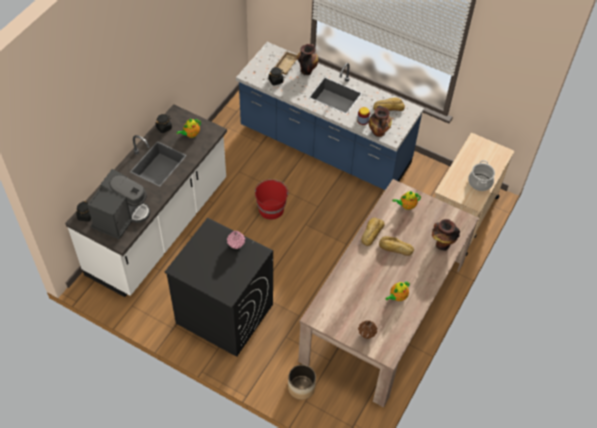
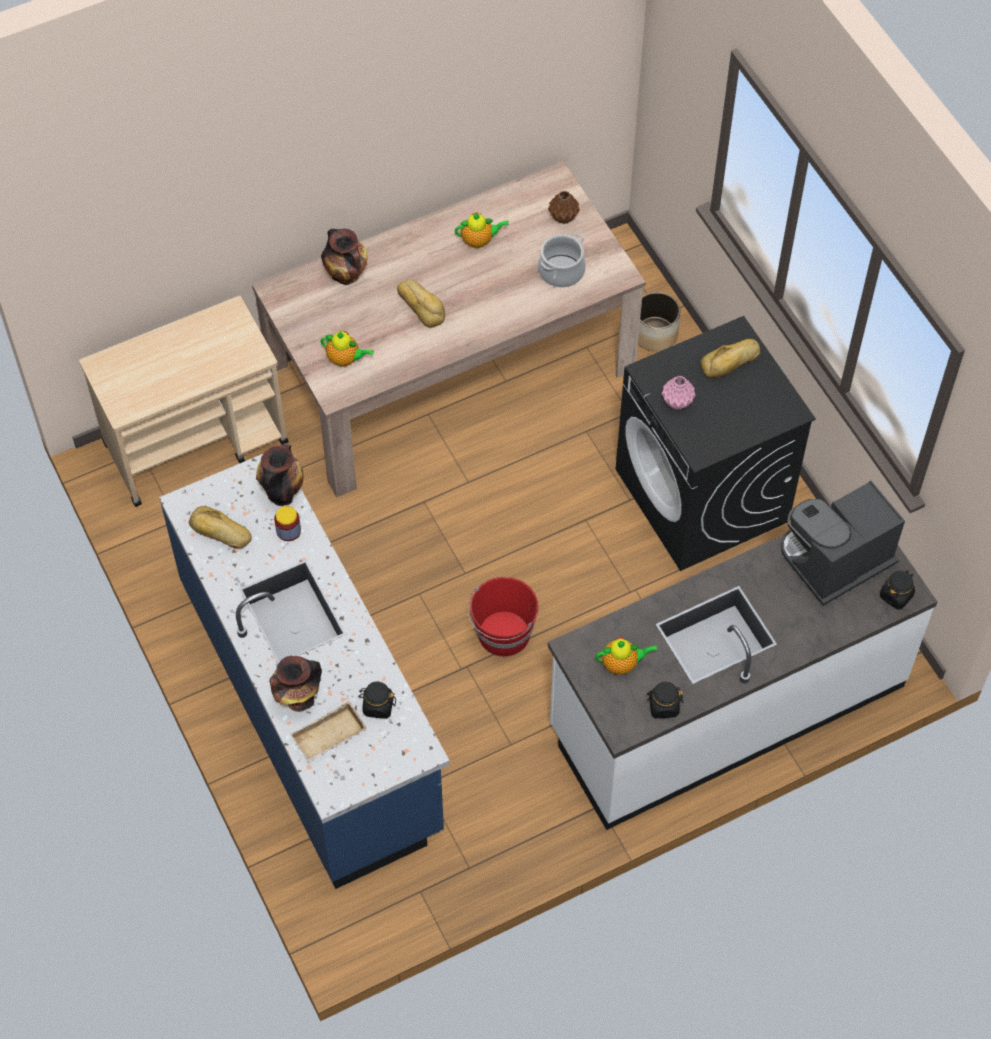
camera: 145 degrees left, 5 degrees up
bread [361,217,385,246] -> bread moved to [700,339,760,378]
cooking pot [468,160,495,191] -> cooking pot moved to [538,233,586,287]

